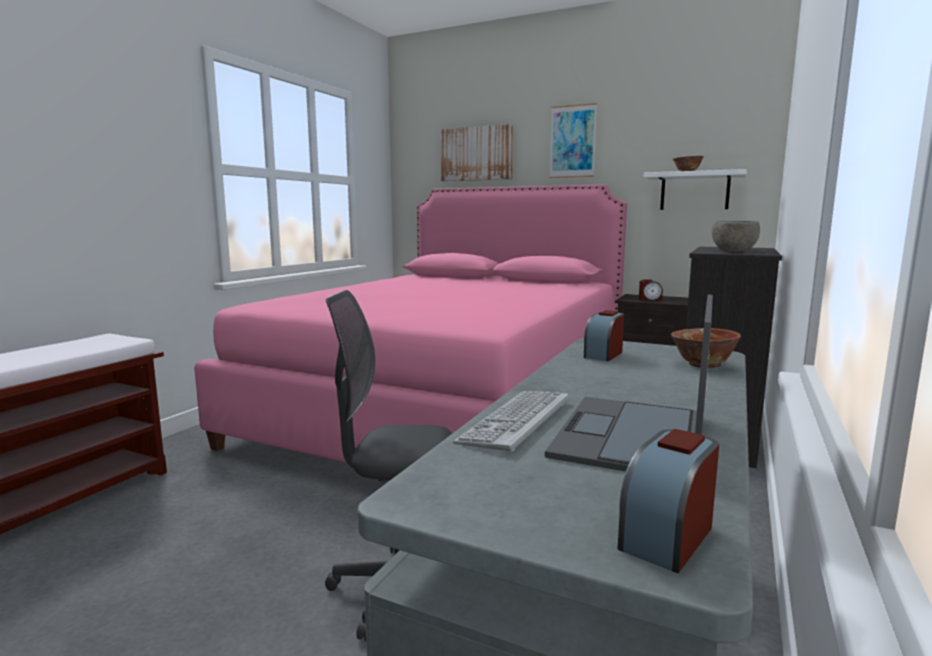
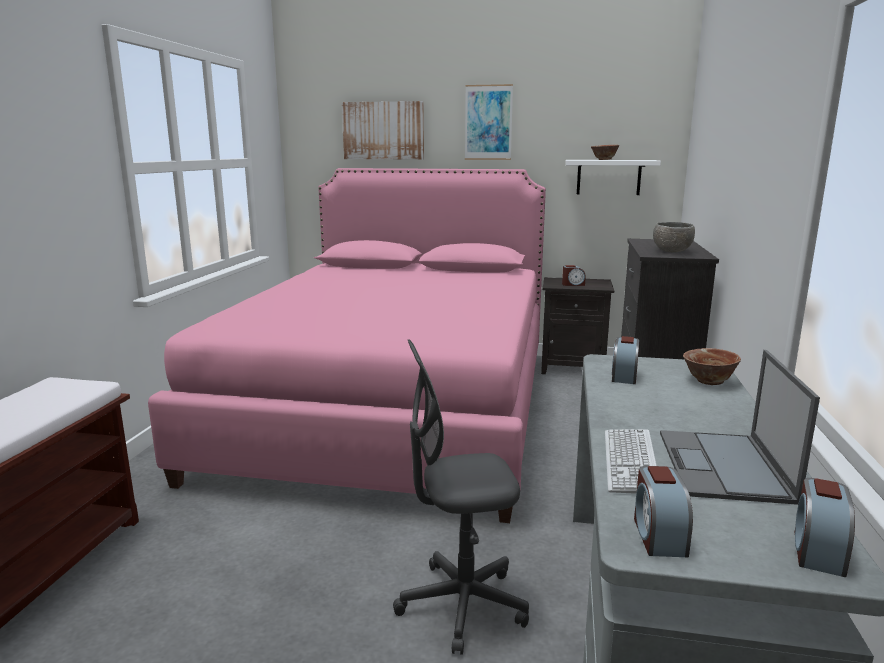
camera: 15 degrees left, 5 degrees up
none -> alarm clock [634,466,693,557]

